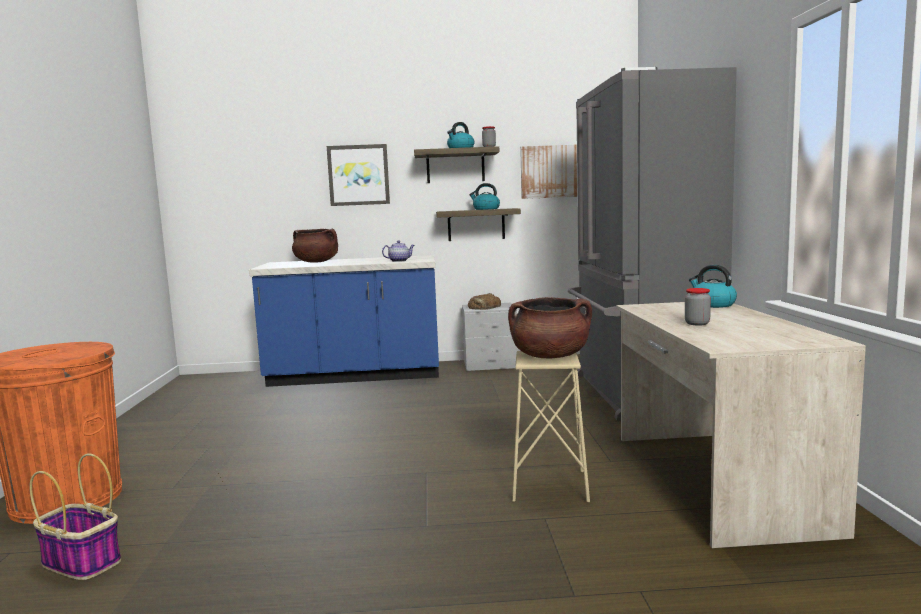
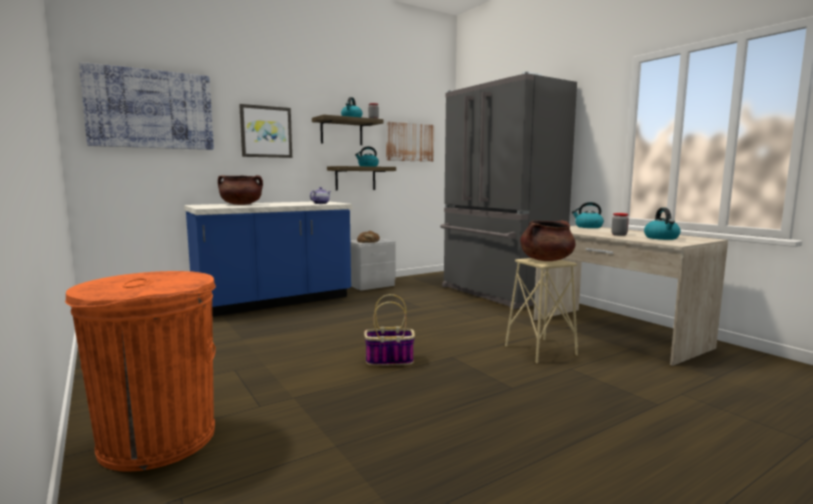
camera: 30 degrees left, 0 degrees up
basket [29,453,121,580] -> basket moved to [364,294,415,366]
none -> picture [79,62,214,150]
none -> kettle [644,208,681,240]

